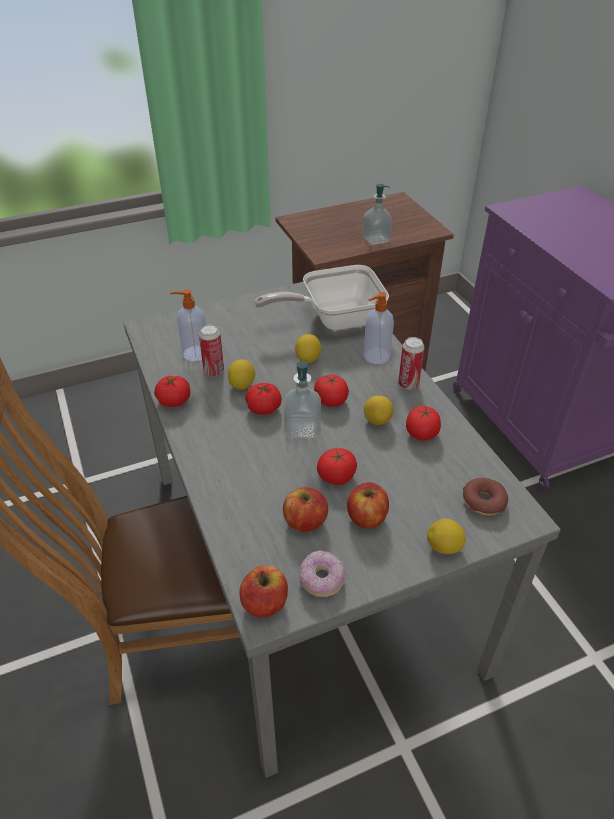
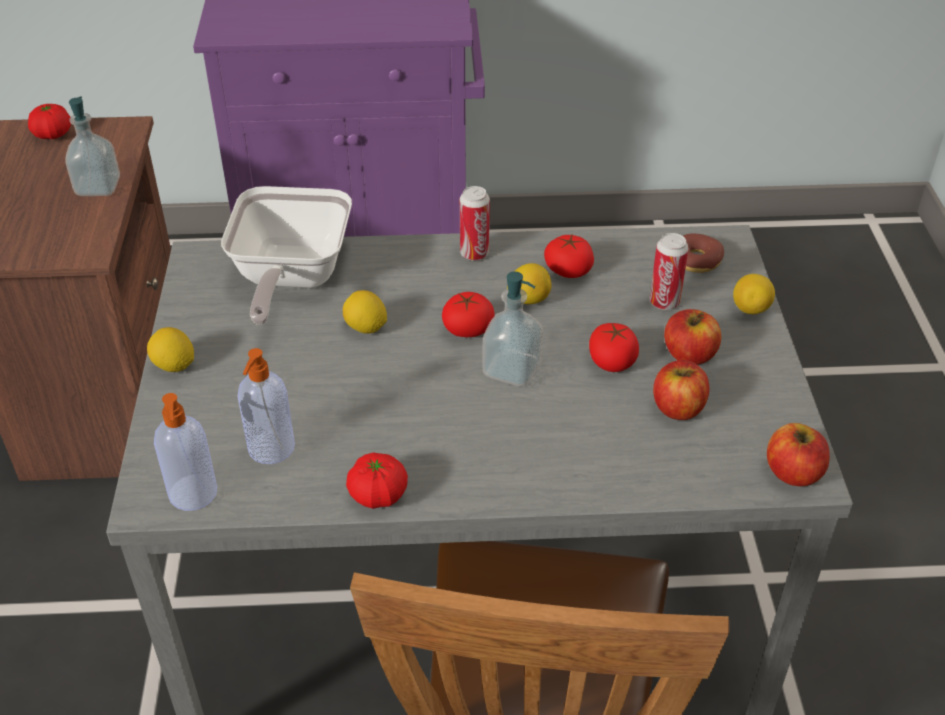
camera: 70 degrees left, 0 degrees up
can [199,325,224,376] -> can moved to [650,233,689,310]
lemon [228,359,255,390] -> lemon moved to [147,327,194,372]
tomato [245,383,282,415] -> tomato moved to [28,104,71,139]
donut [299,551,345,597] -> none
soap dispenser [364,292,394,364] -> soap dispenser moved to [154,393,217,511]

